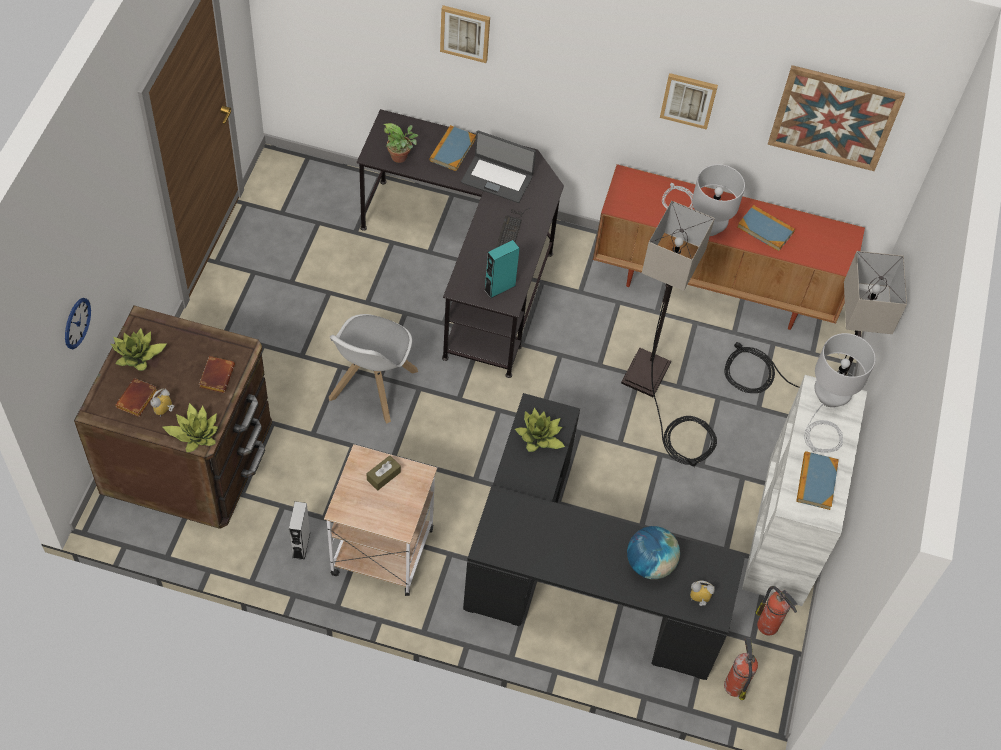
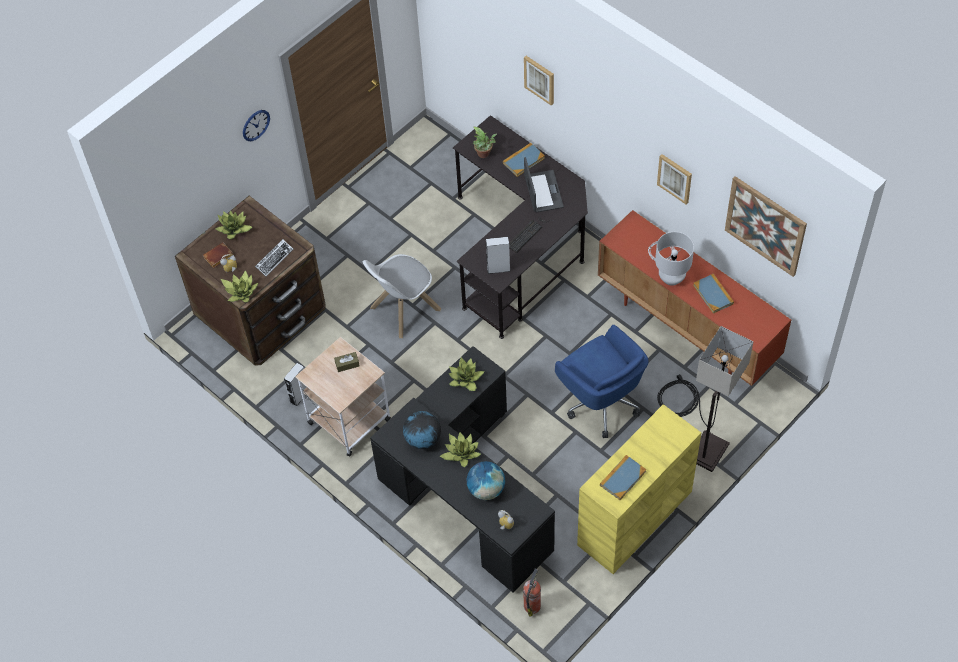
camera: 35 degrees right, 0 degrees up
wall clock [65,298,91,349] -> wall clock moved to [243,110,270,141]
brown book [199,356,235,393] -> keyboard [255,239,294,276]
laptop [461,130,536,203] -> laptop turned 150 degrees counterclockwise [524,157,564,213]
turquoise speaker [484,240,520,299] -> grey speaker [486,237,511,274]
floor lamp [621,201,717,467] -> blue office chair [555,325,648,438]
white bookcase [742,375,867,606] -> yellow bookcase [577,404,701,574]
fire extinguisher [755,586,797,635] -> none
grey table lamp [804,333,876,453] -> none
none -> globe [403,411,441,449]
none -> potted plant [440,432,481,467]

